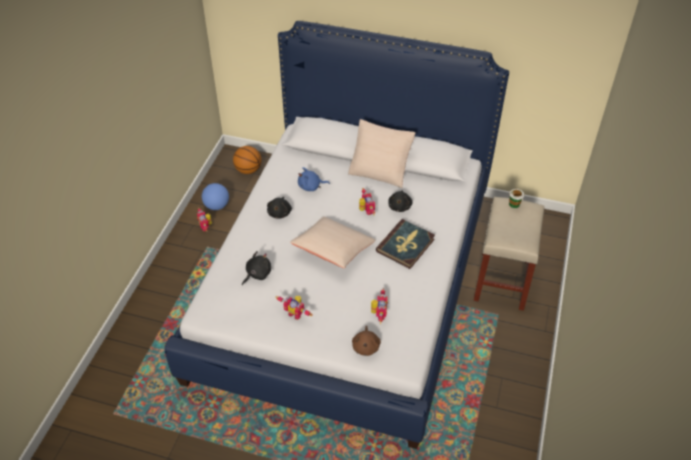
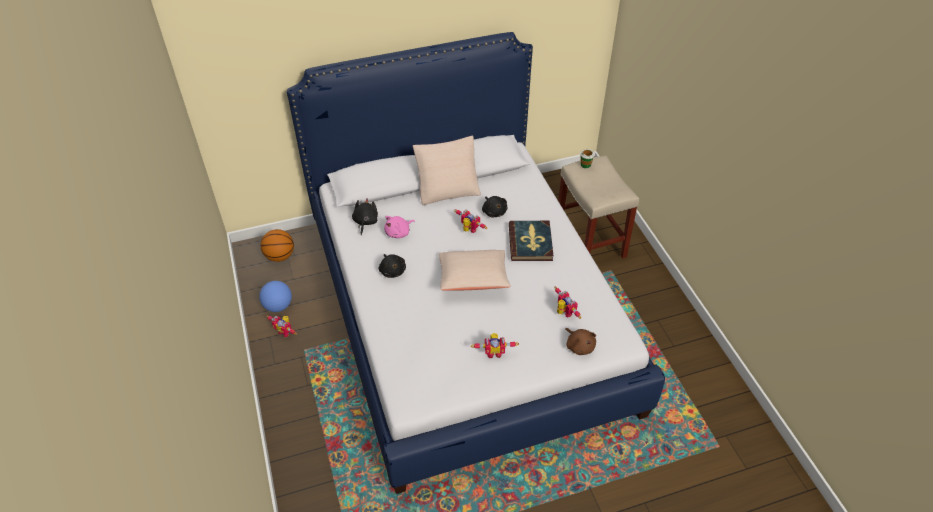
camera: 35 degrees left, 0 degrees up
black plush toy [242,251,271,285] -> black plush toy moved to [352,198,378,235]
blue plush toy [298,167,330,191] -> pink plush toy [384,216,415,238]

